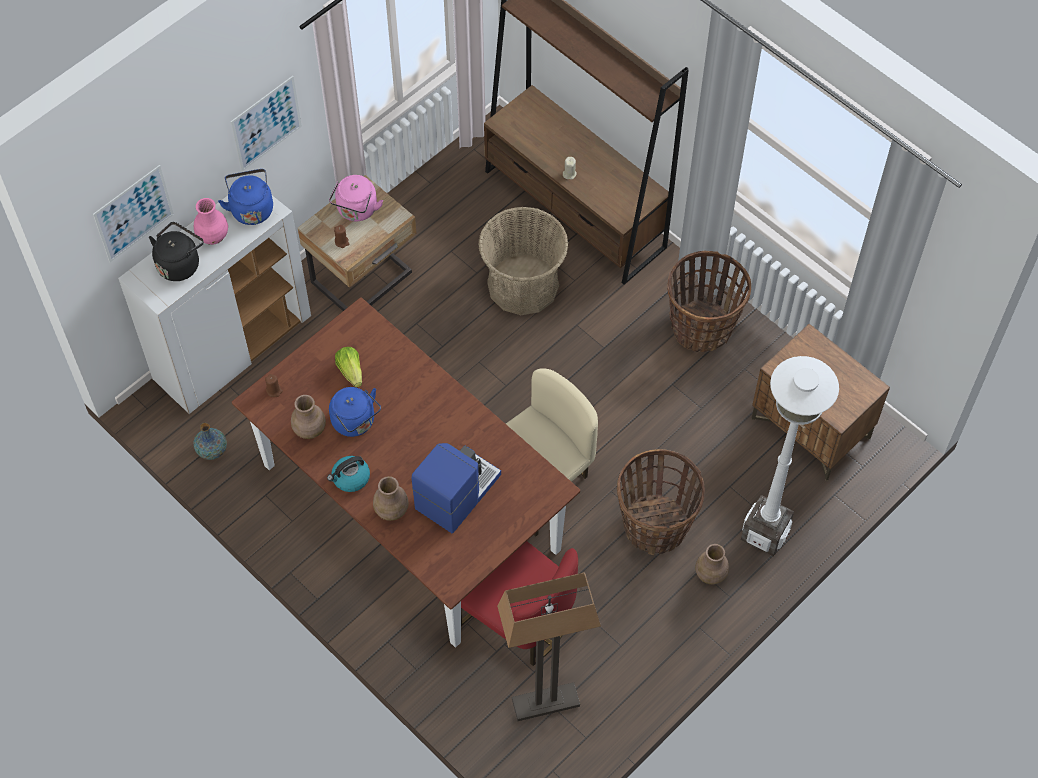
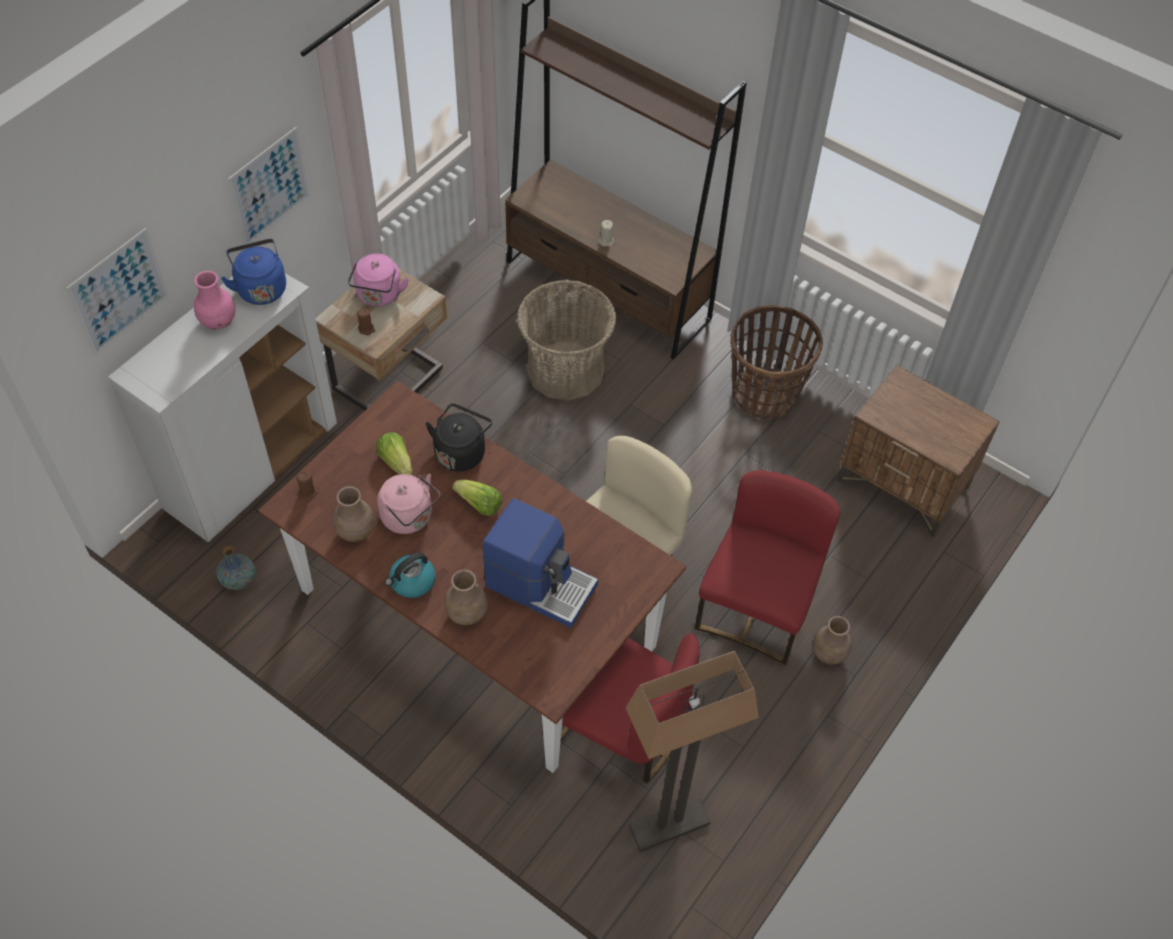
camera: 10 degrees left, 5 degrees down
black kettle [149,222,204,281] -> black kettle moved to [426,403,492,472]
blue kettle [329,387,381,437] -> pink kettle [377,474,440,534]
coffee machine [412,443,501,533] -> coffee machine turned 90 degrees clockwise [483,498,598,628]
basket [617,449,705,555] -> red chair [695,470,841,665]
white floor lamp [741,356,839,556] -> none
none -> lettuce [452,480,502,516]

